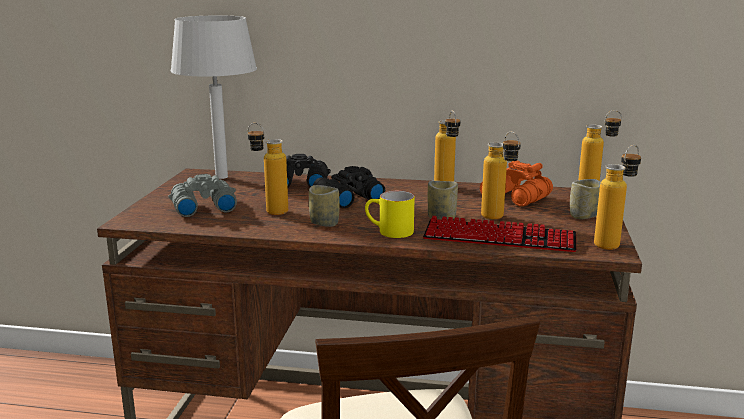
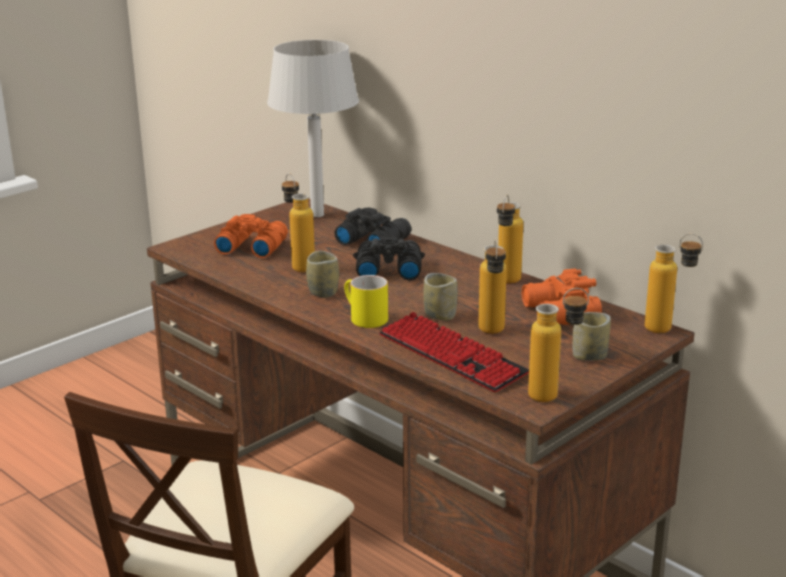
camera: 35 degrees right, 5 degrees up
grey binoculars [168,174,237,217] -> orange binoculars [214,214,288,258]

